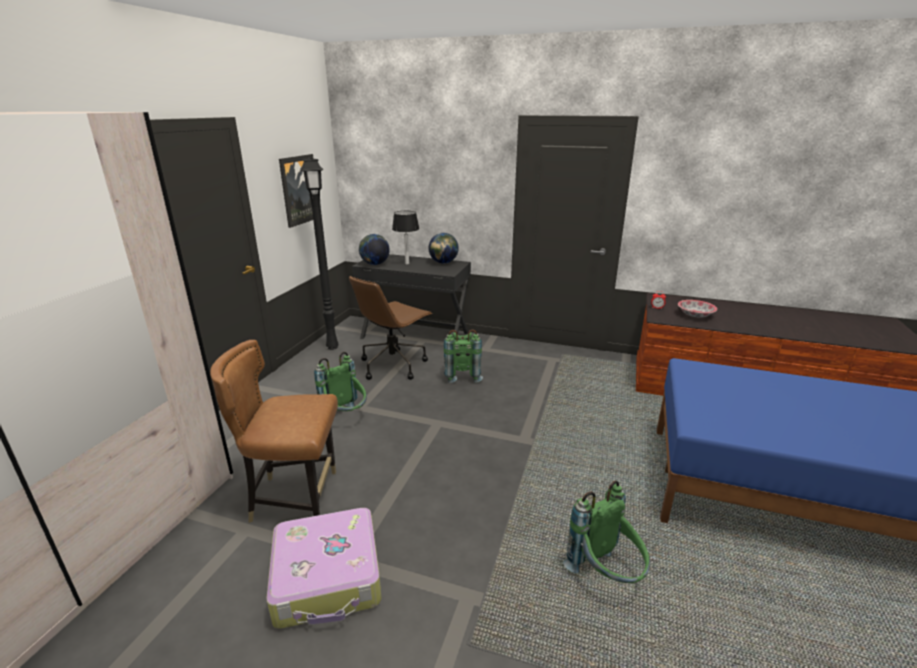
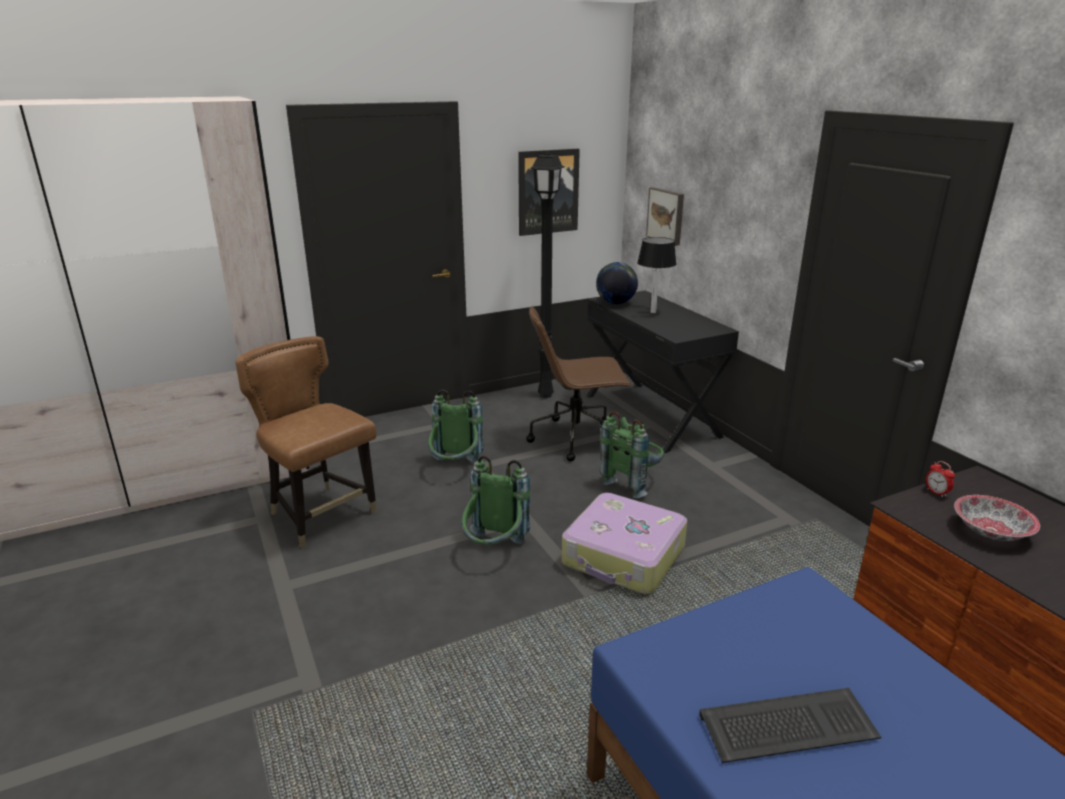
camera: 45 degrees right, 0 degrees up
suitcase [266,508,381,629] -> suitcase moved to [562,493,687,594]
globe [429,233,459,264] -> none
green backpack [563,480,650,583] -> green backpack moved to [461,455,530,545]
none -> picture [646,187,684,246]
none -> keyboard [699,688,882,763]

